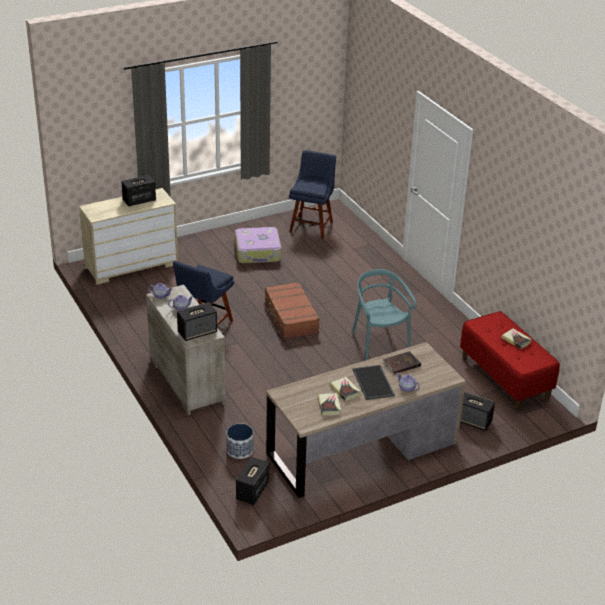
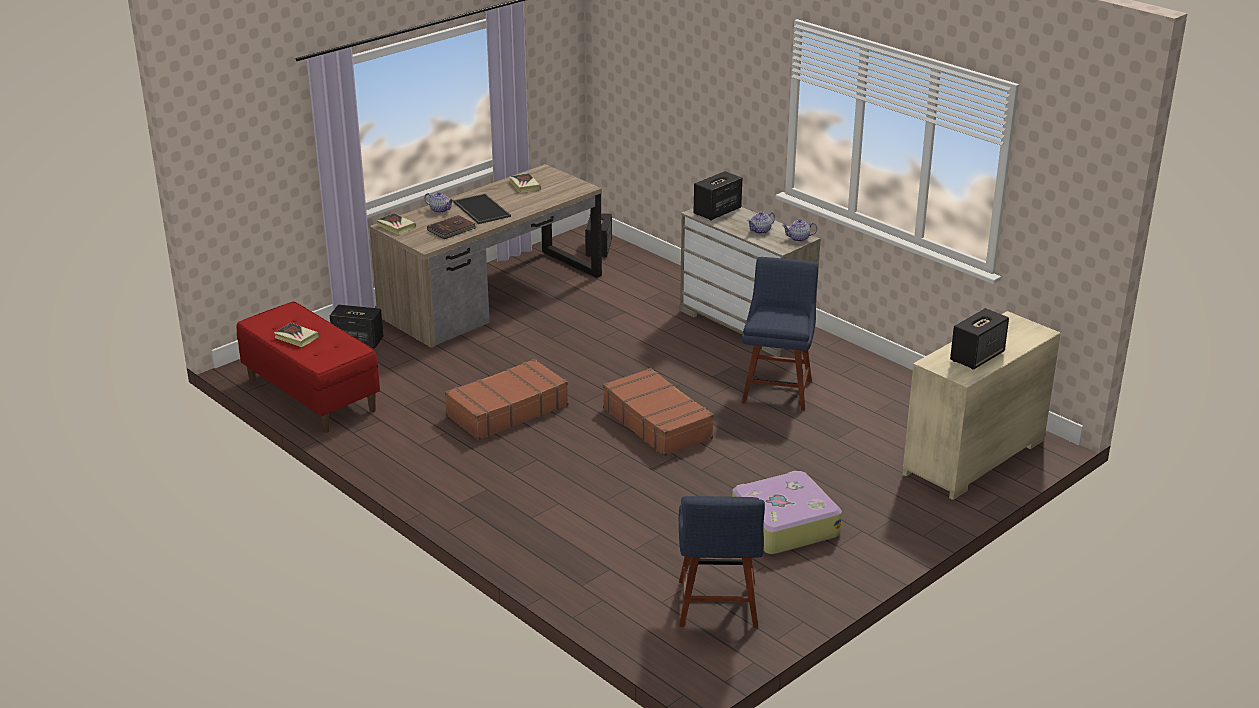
camera: 165 degrees right, 5 degrees down
planter [226,424,253,459] -> none
book [330,377,361,401] -> book moved to [376,213,416,235]
turquoise chair [352,269,417,360] -> brown suitcase [445,359,568,440]

